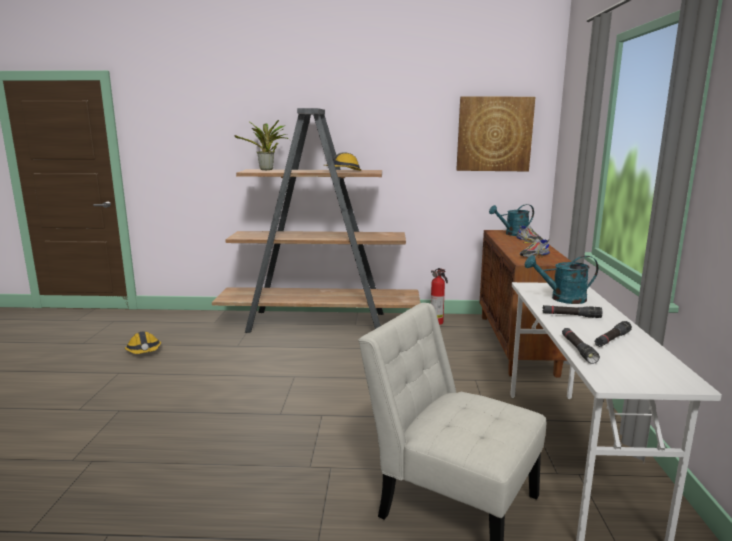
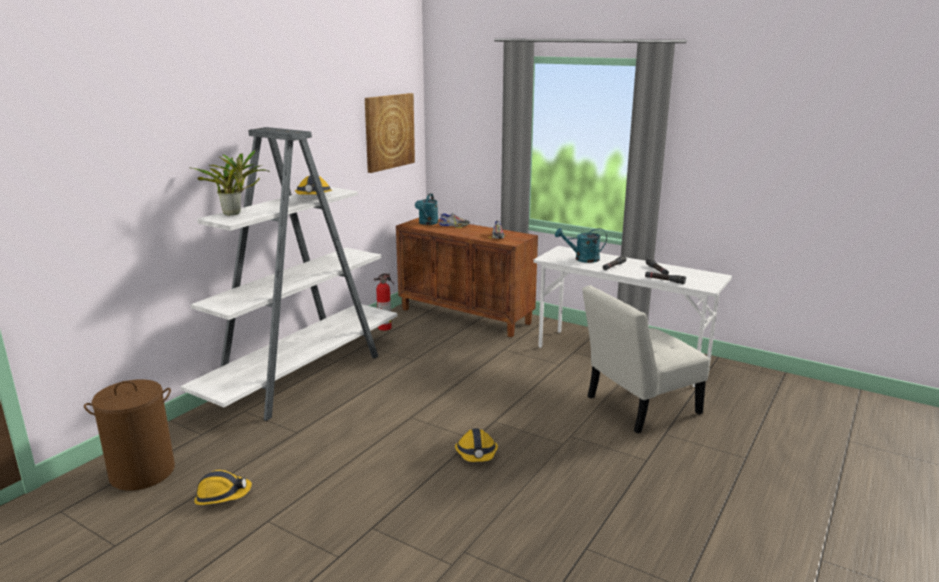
camera: 60 degrees left, 5 degrees up
brown bookcase [212,108,420,333] -> white bookcase [180,127,397,421]
turquoise watering can [525,255,598,304] -> turquoise watering can turned 60 degrees clockwise [555,228,607,263]
none -> brown laundry basket [84,379,175,491]
none -> hard hat [455,428,498,462]

